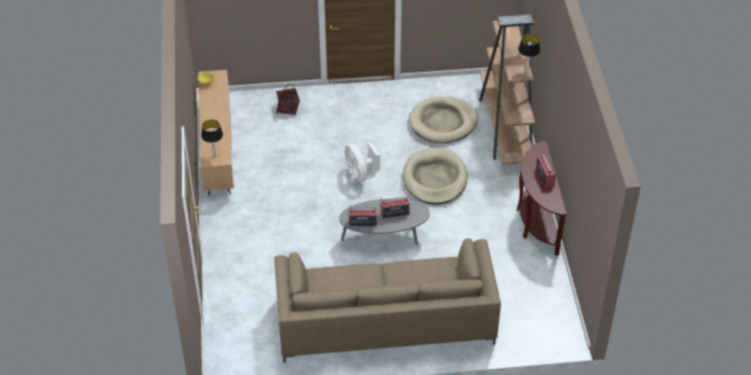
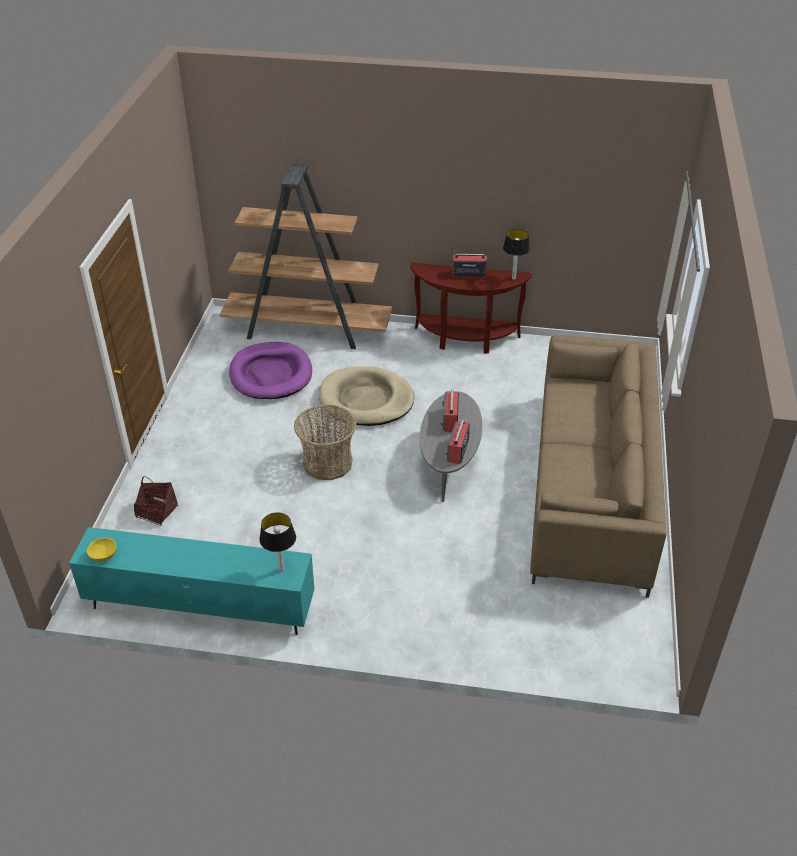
camera: 75 degrees left, 5 degrees down
brown tv stand [198,70,234,196] -> turquoise tv stand [69,527,314,635]
white fan [345,142,380,182] -> basket [294,404,357,480]
beige dog bed [409,96,478,143] -> purple dog bed [229,342,312,399]
table lamp [518,34,540,73] -> table lamp moved to [503,229,530,280]

